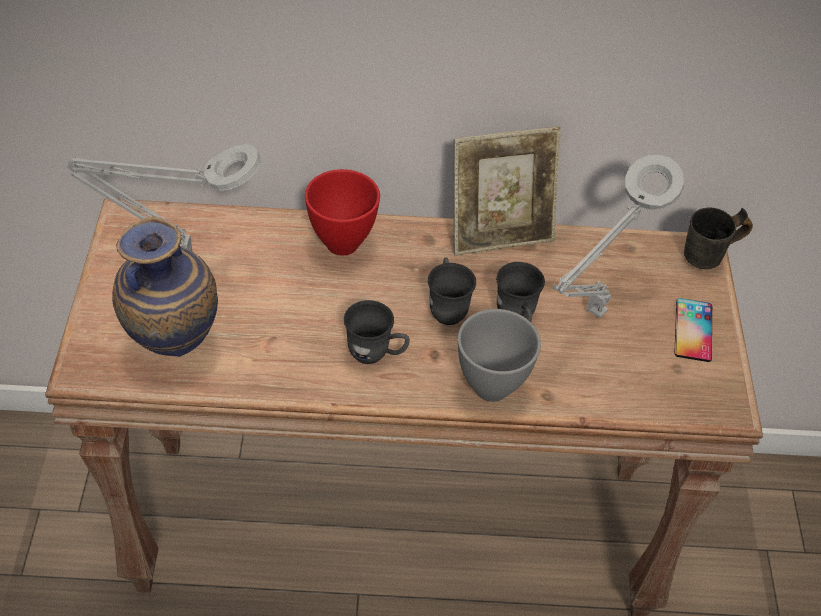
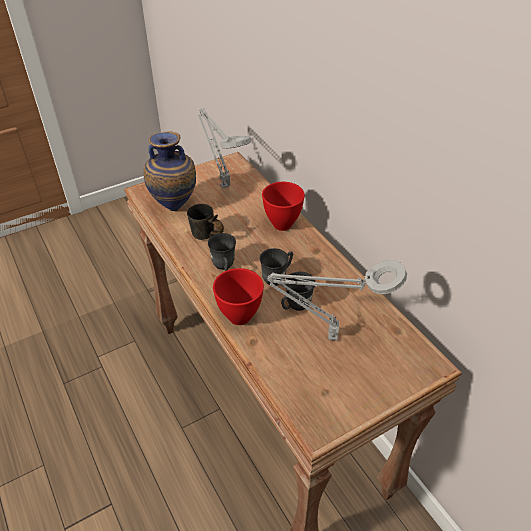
camera: 60 degrees right, 5 degrees down
picture frame [454,127,561,256] -> none
grey bowl [457,309,541,402] -> red bowl [213,268,264,325]
phone [674,298,712,362] -> none
grey mug [684,208,753,269] -> grey mug moved to [187,204,224,240]

